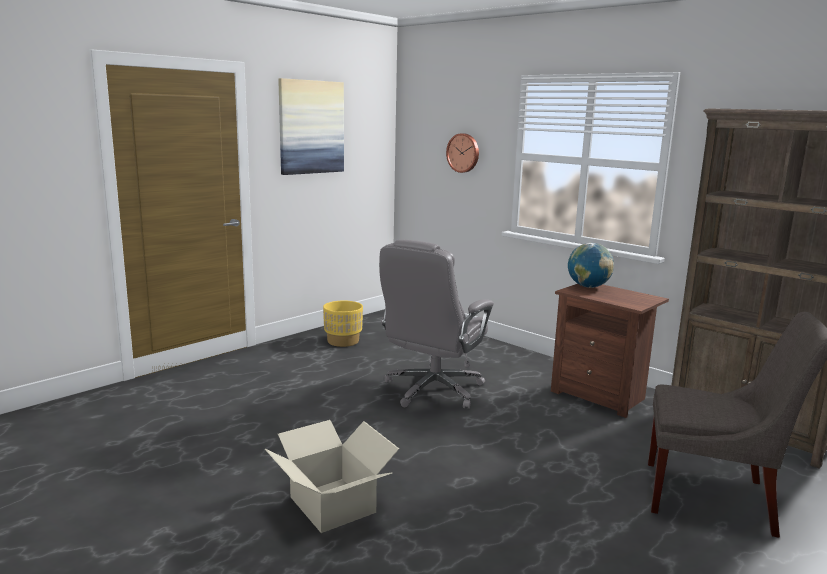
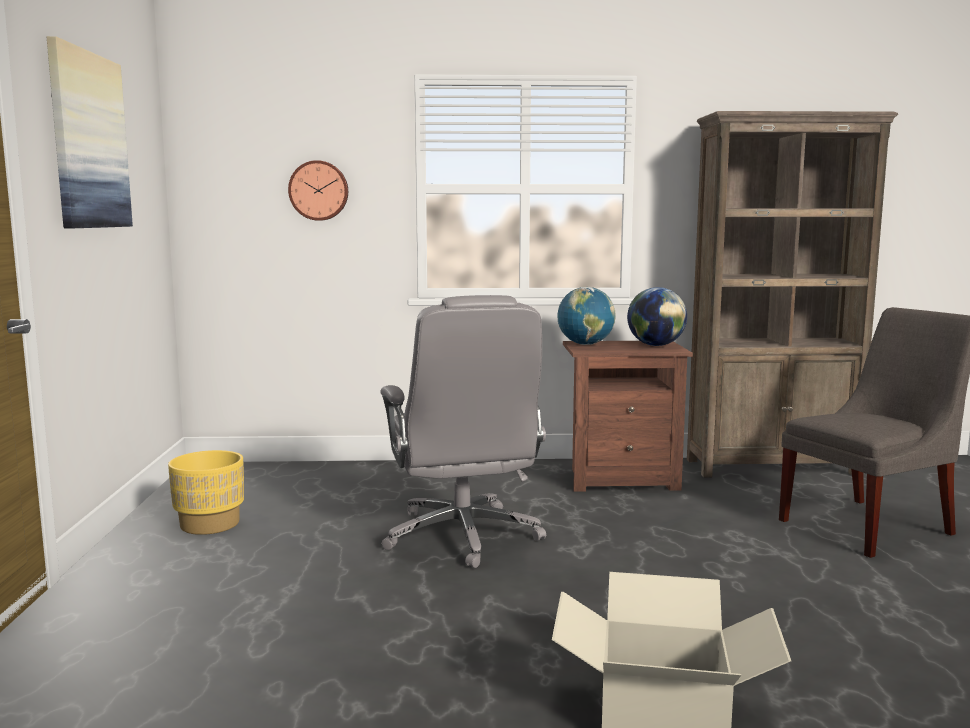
camera: 45 degrees left, 5 degrees down
none -> globe [627,287,687,346]

